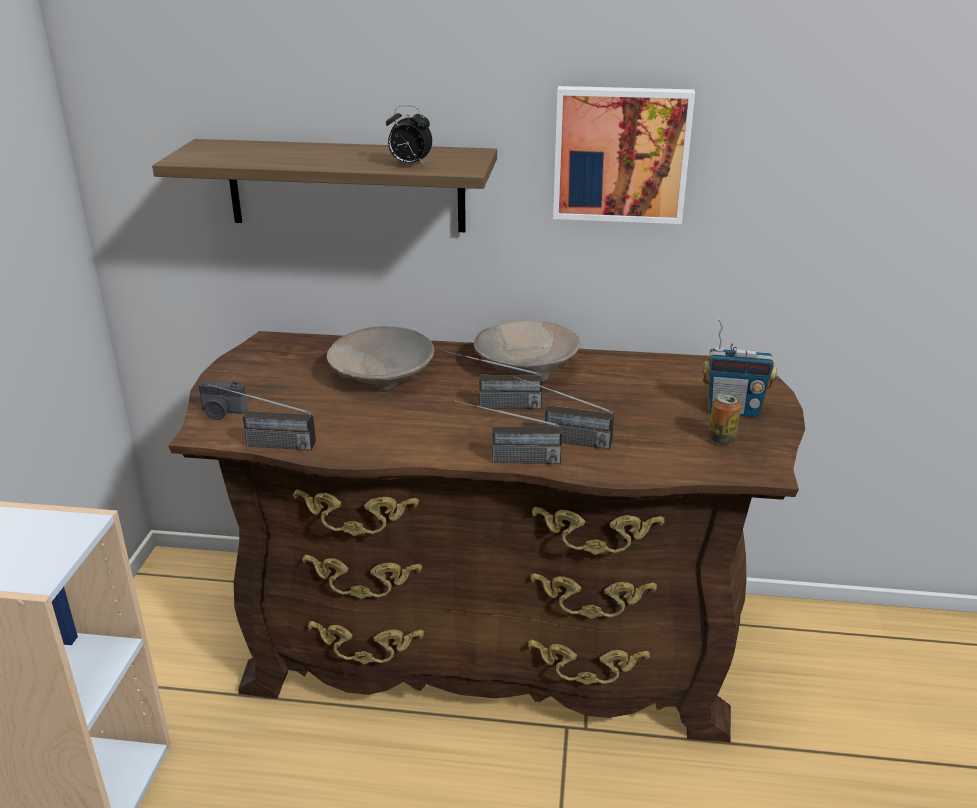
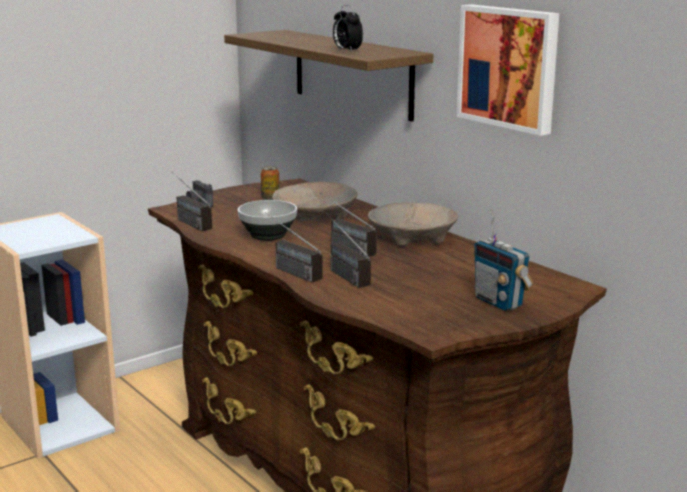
camera: 45 degrees right, 10 degrees down
can [709,392,741,445] -> can moved to [261,166,280,200]
none -> bowl [238,200,297,241]

